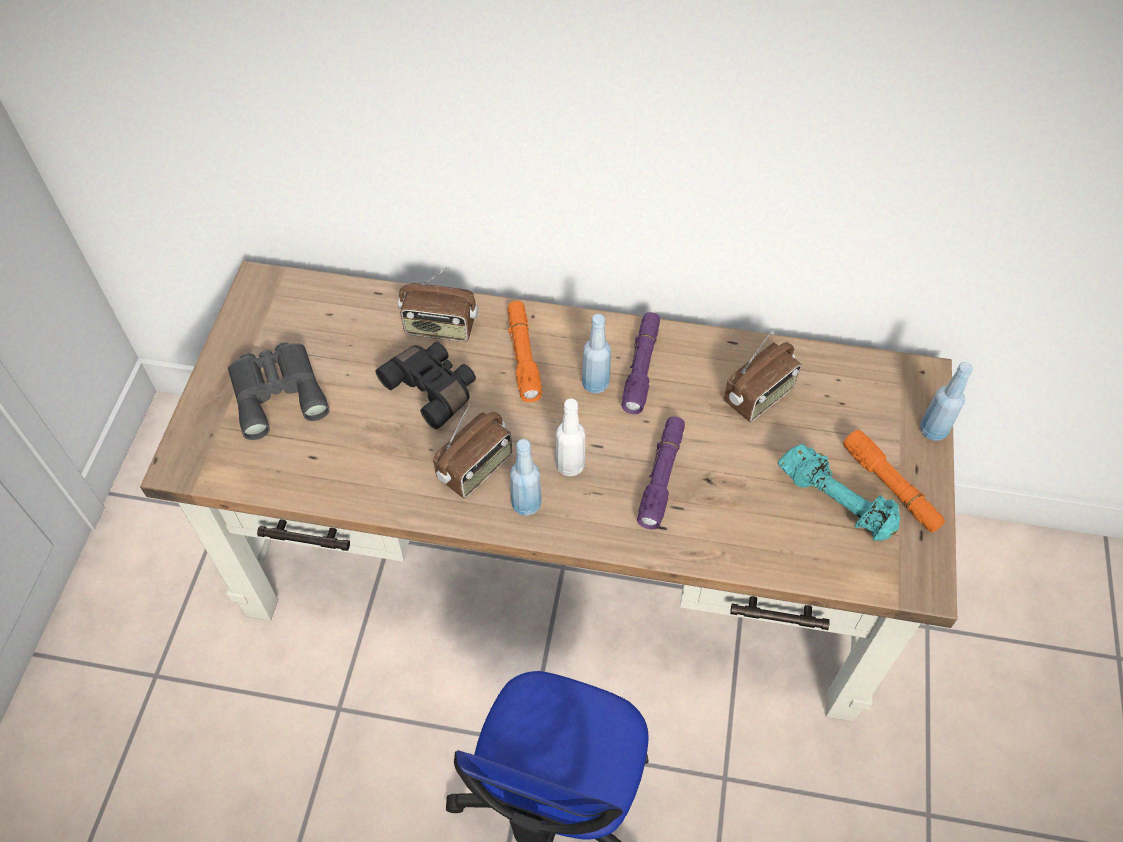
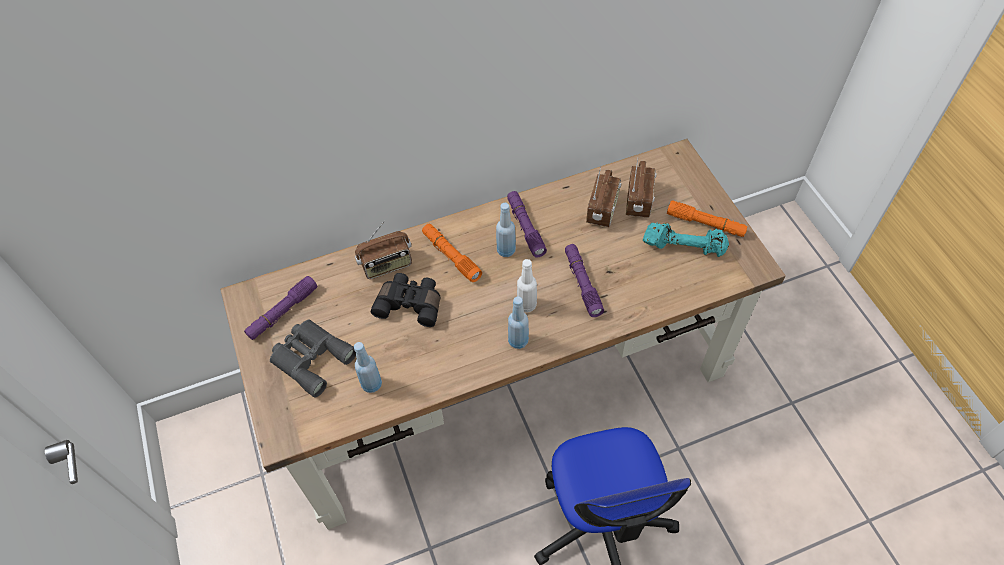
camera: 30 degrees left, 0 degrees up
radio [433,404,512,498] -> radio moved to [626,159,657,218]
blue bottle [920,362,973,441] -> blue bottle moved to [354,342,382,393]
none -> purple flashlight [244,276,317,340]

